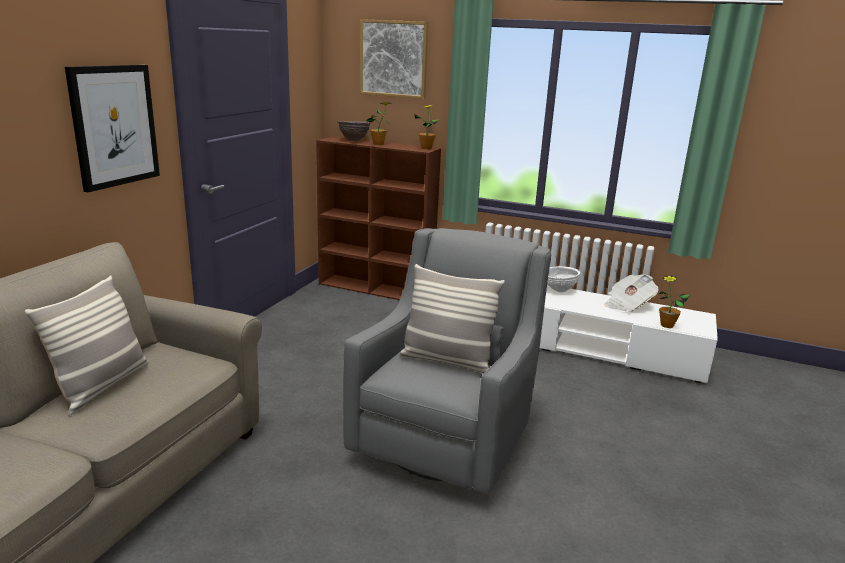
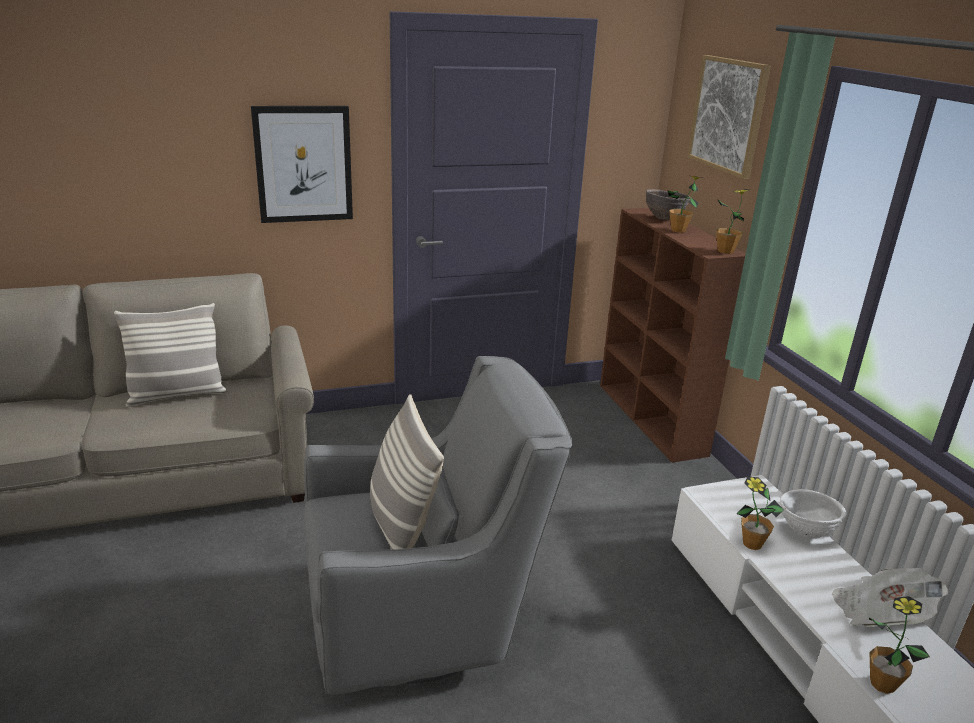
camera: 50 degrees right, 5 degrees up
none -> potted plant [737,477,784,550]

